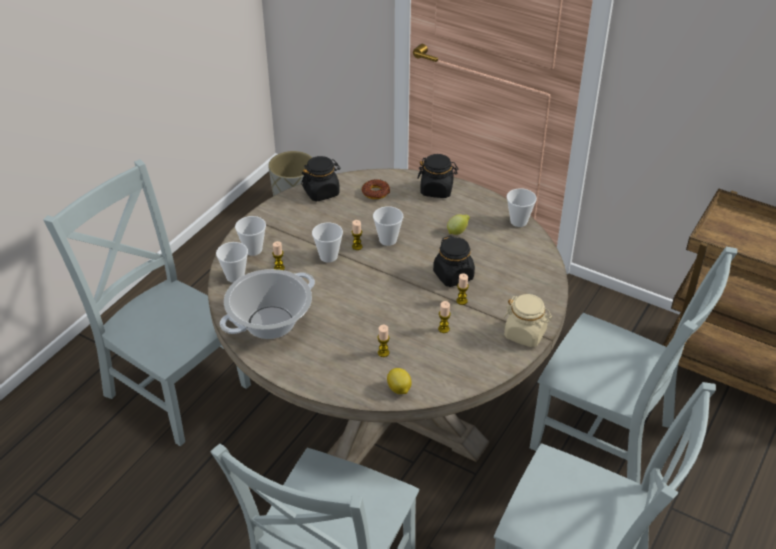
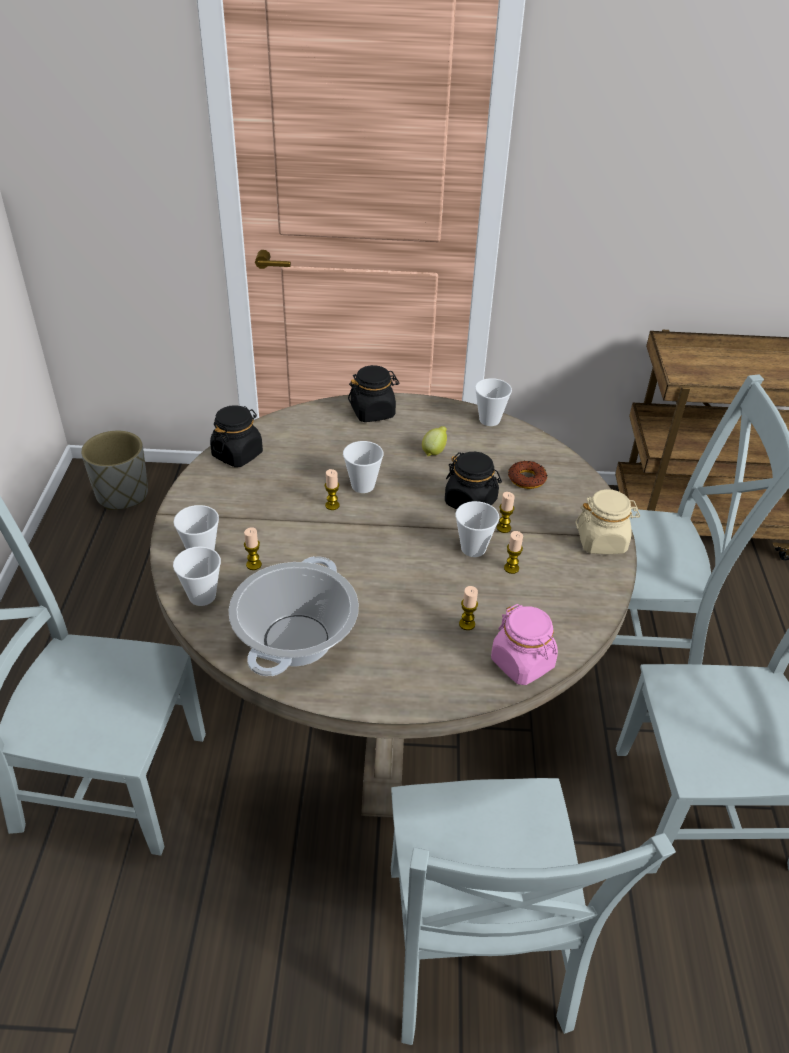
camera: 30 degrees left, 0 degrees up
cup [312,222,343,263] -> cup moved to [455,501,499,557]
donut [362,179,390,199] -> donut moved to [508,461,547,489]
lemon [387,368,412,394] -> pink jar [491,604,558,685]

